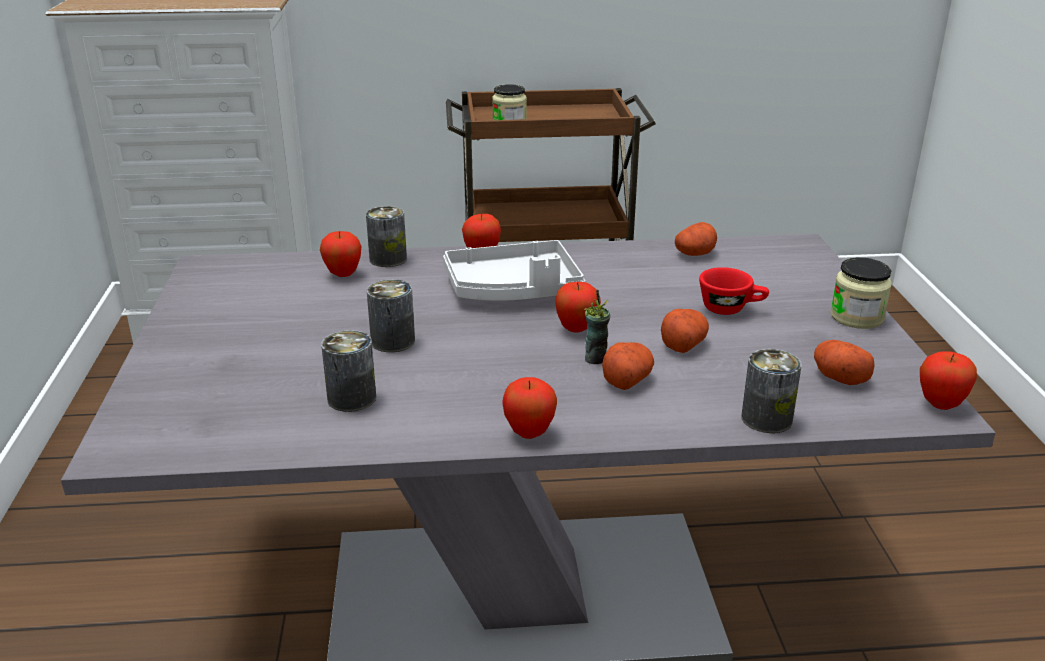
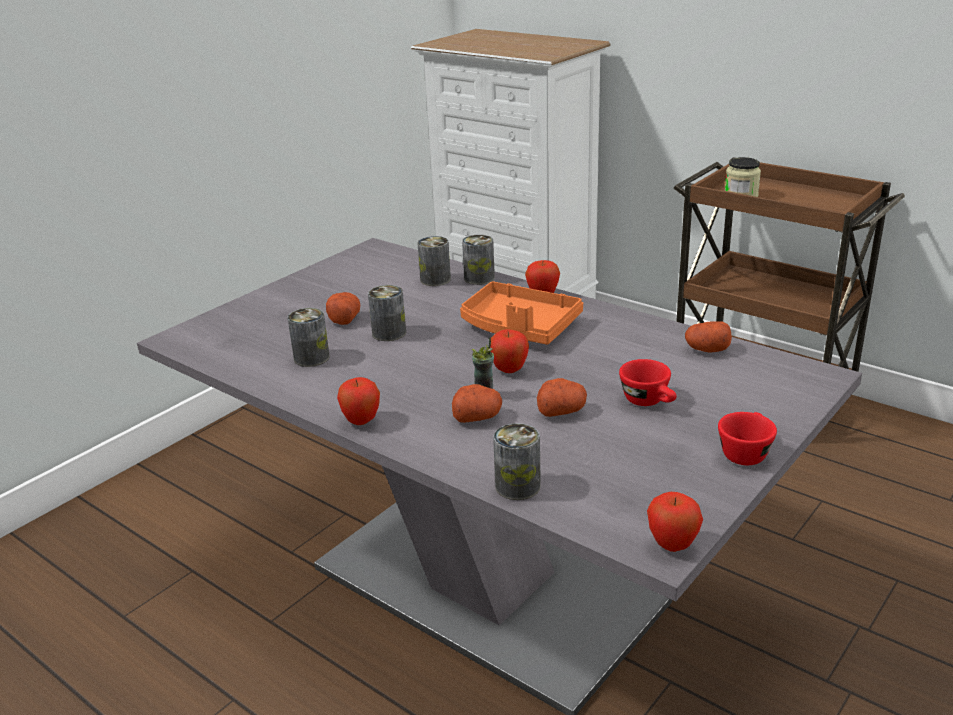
camera: 45 degrees right, 0 degrees up
apple [320,231,362,277] -> can [417,236,451,286]
grey tray [443,240,586,301] -> orange tray [460,281,583,345]
potato [814,340,875,385] -> potato moved to [326,292,360,325]
jar [830,257,892,329] -> red cup [718,412,777,465]

